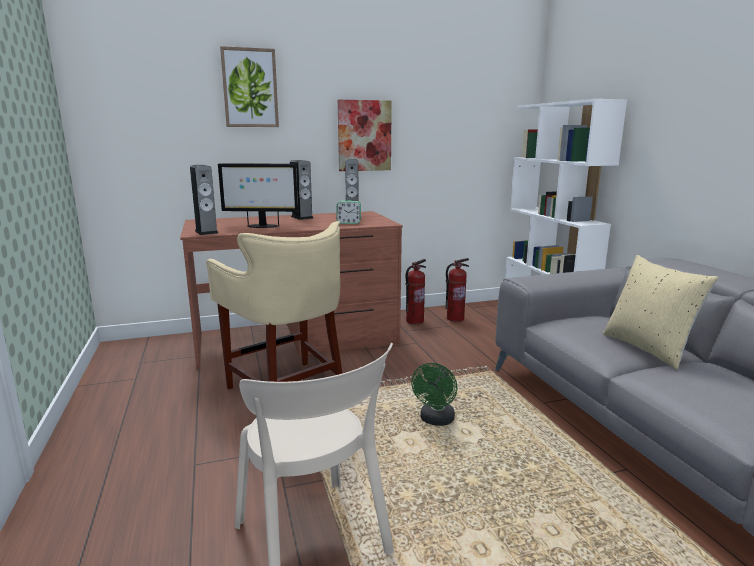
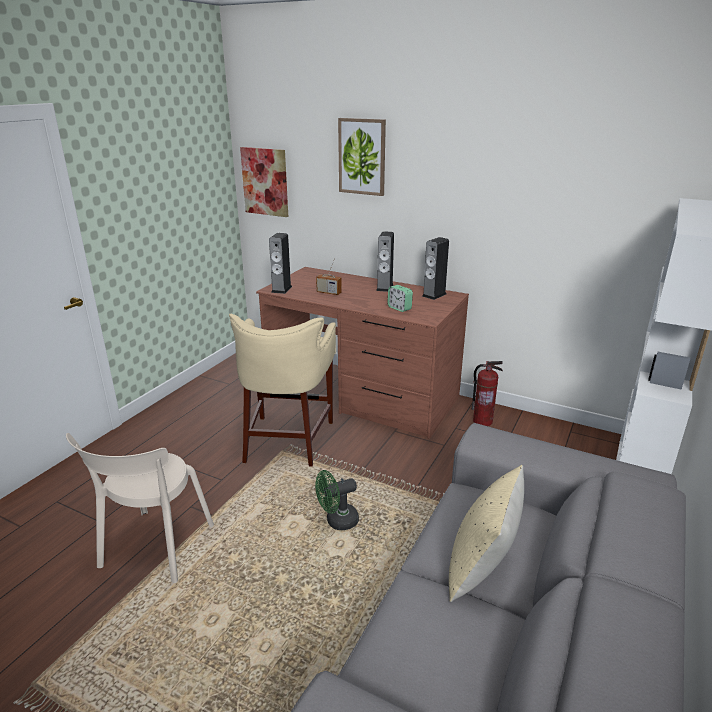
camera: 45 degrees right, 10 degrees up
monitor [218,163,299,228] -> radio [316,258,342,295]
picture [338,100,392,171] -> picture moved to [240,147,288,217]
fire extinguisher [446,258,469,322] -> none

